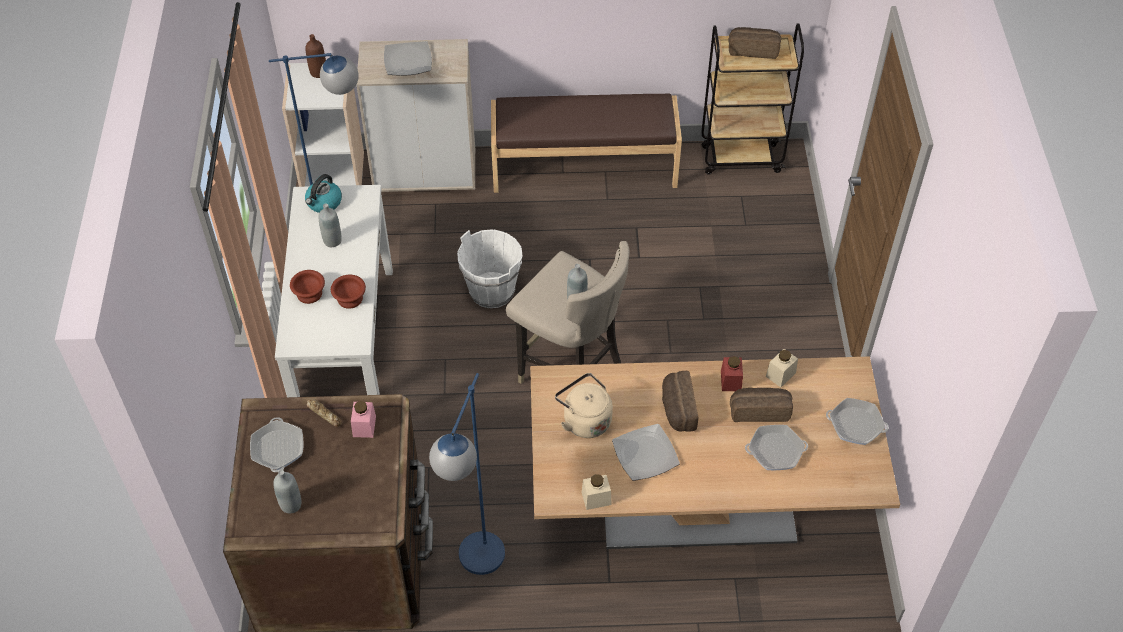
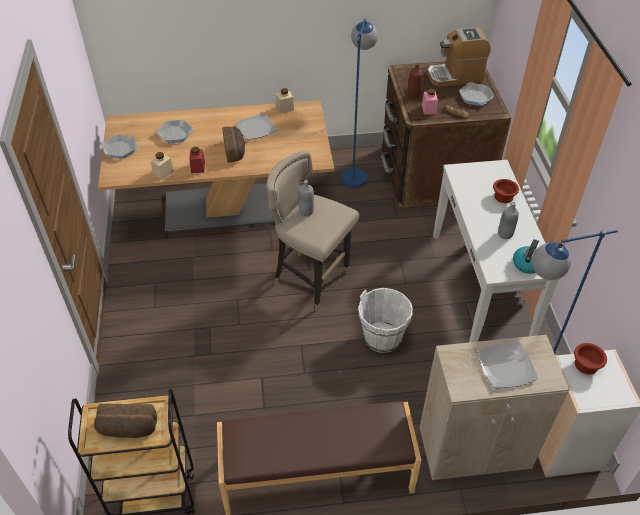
camera: 175 degrees right, 5 degrees down
grey bottle [273,470,301,513] -> coffee machine [427,27,491,87]
brown bottle [306,34,326,78] -> brown bottle moved to [408,63,423,99]
brown bowl [331,275,366,309] -> brown bowl moved to [574,343,607,375]
beige kettle [555,373,613,438] -> none
bread [730,388,793,422] -> none

